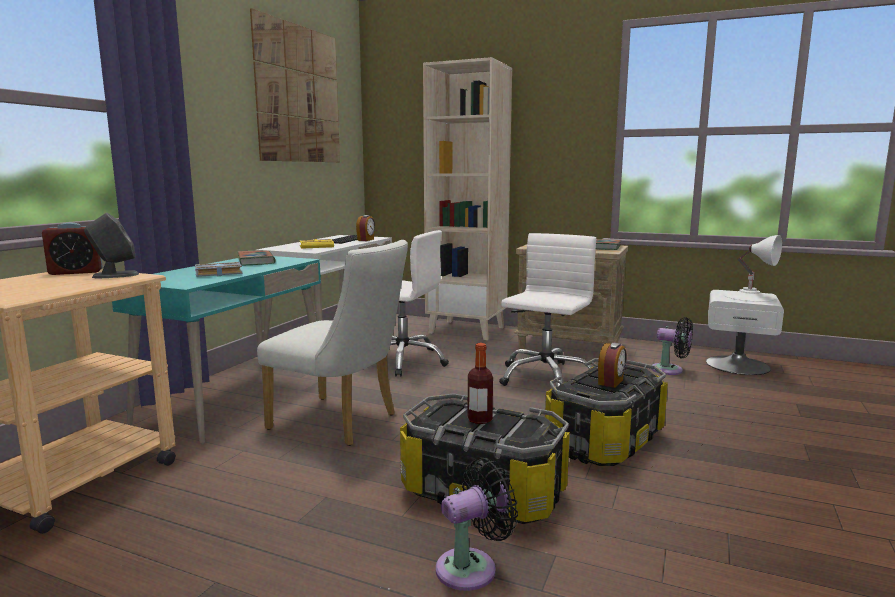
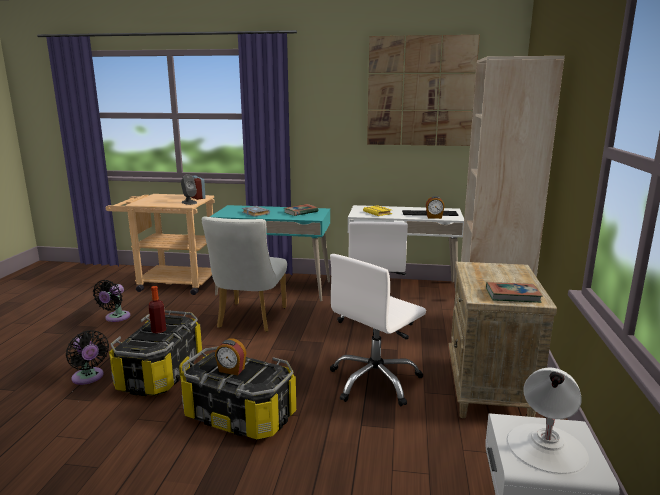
camera: 75 degrees right, 5 degrees up
white office chair [499,233,596,387] -> white office chair turned 120 degrees clockwise [330,254,426,406]
black fan [651,317,693,375] -> black fan moved to [93,280,130,322]

